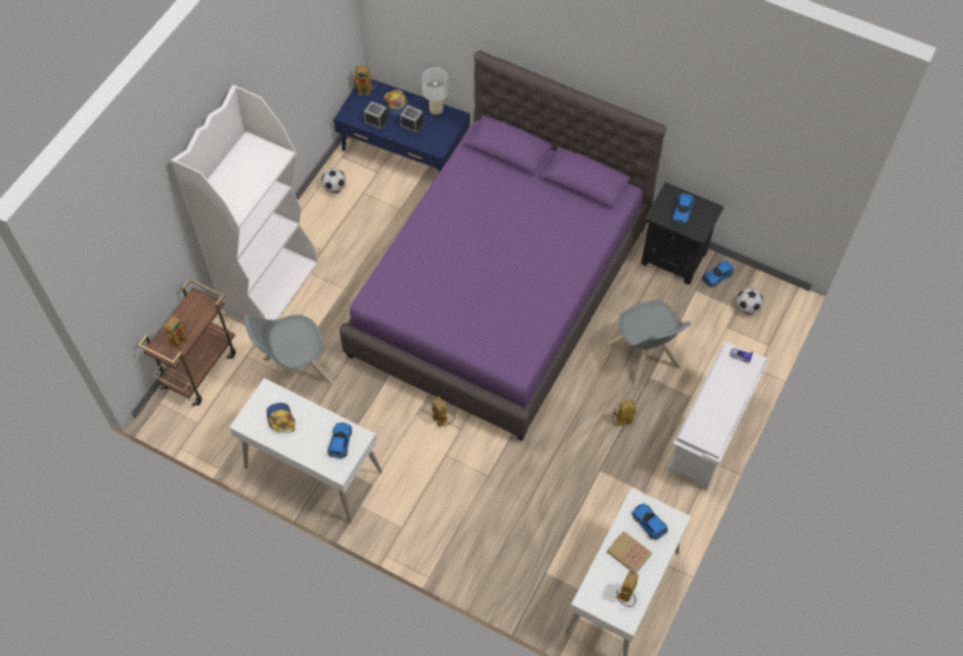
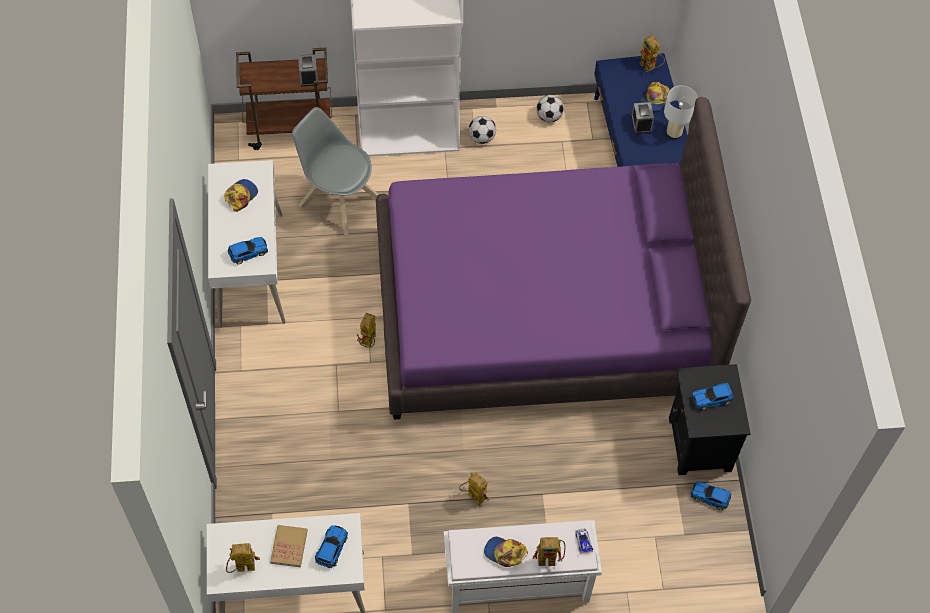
camera: 55 degrees right, 0 degrees up
toy robot [164,315,190,350] -> toy robot moved to [533,537,566,566]
alarm clock [364,101,389,130] -> alarm clock moved to [298,54,318,87]
grey chair [608,301,691,388] -> none
football [736,288,763,314] -> football moved to [469,116,496,144]
none -> cap [484,537,528,567]

